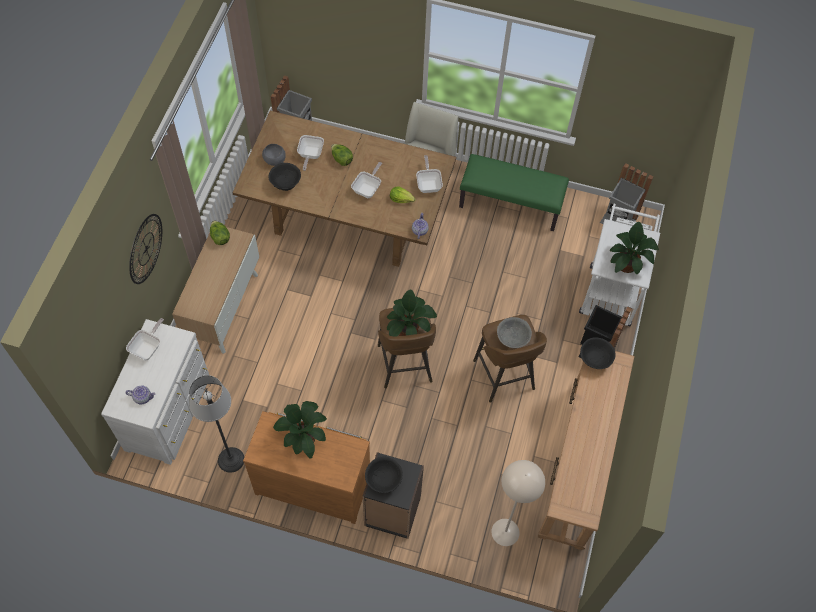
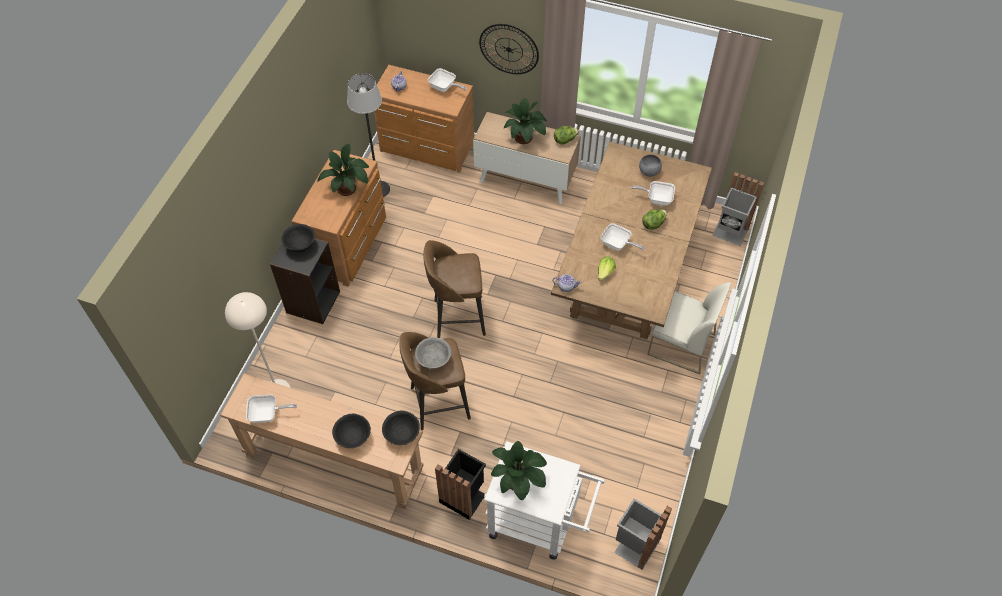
camera: 95 degrees right, 5 degrees down
white dresser [101,319,209,465] -> brown dresser [374,65,474,173]
black bowl [268,163,301,191] -> black bowl moved to [332,414,371,448]
potted plant [387,290,437,337] -> potted plant moved to [504,98,547,144]
frying pan [416,155,443,193] -> frying pan moved to [246,395,297,423]
green bench [459,154,569,231] -> none

